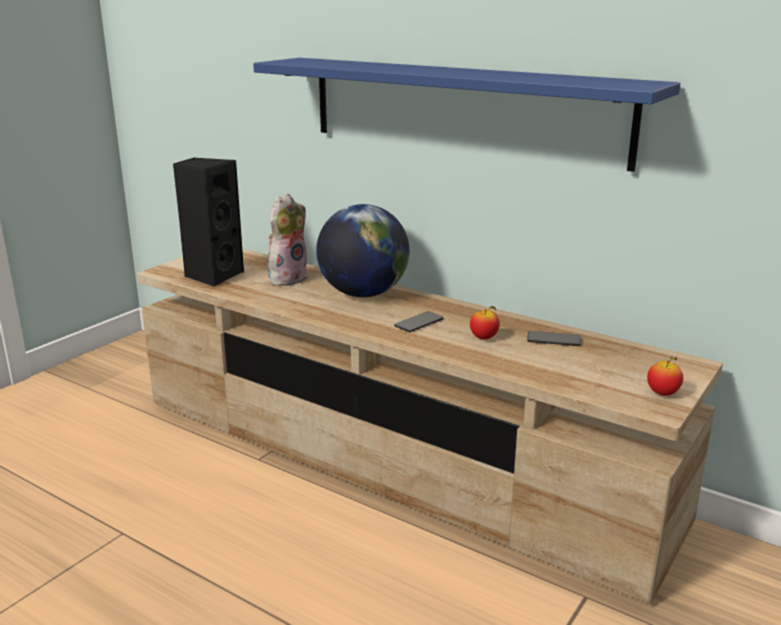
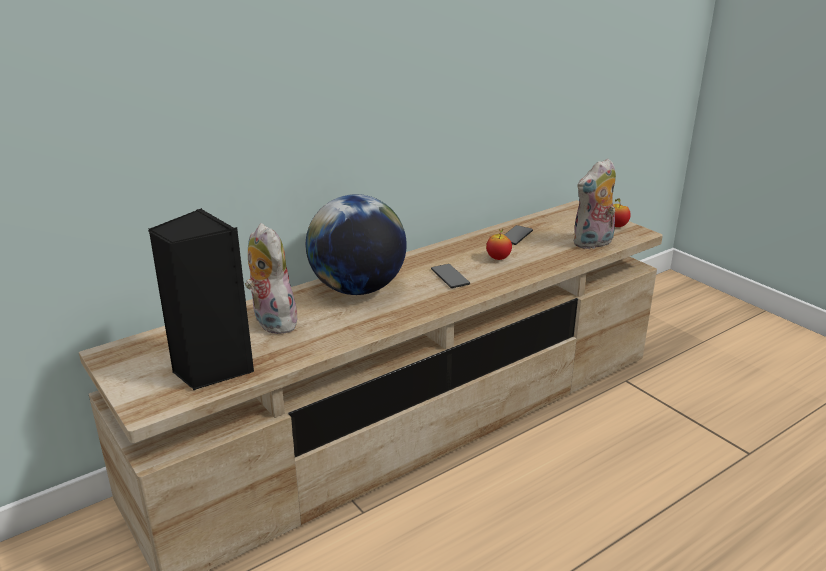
camera: 70 degrees left, 5 degrees up
blue shelf [253,58,680,172] -> none
none -> plush toy [573,158,616,249]

